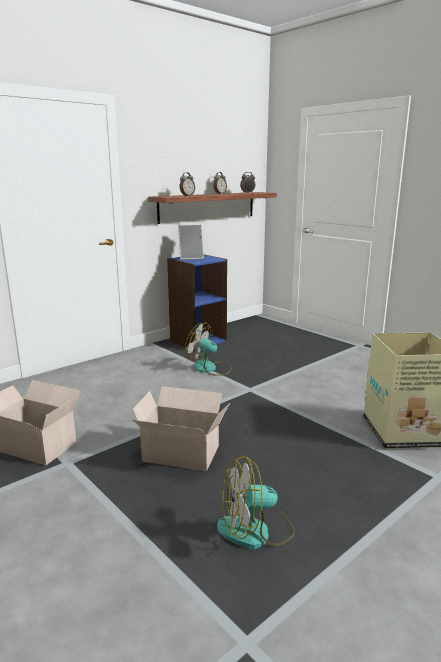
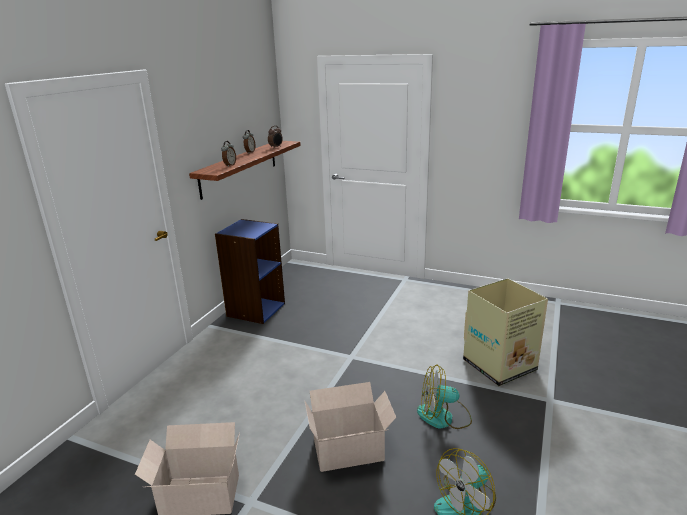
camera: 25 degrees left, 5 degrees up
picture frame [178,224,204,260] -> none
fan [185,323,232,376] -> fan moved to [417,365,472,429]

